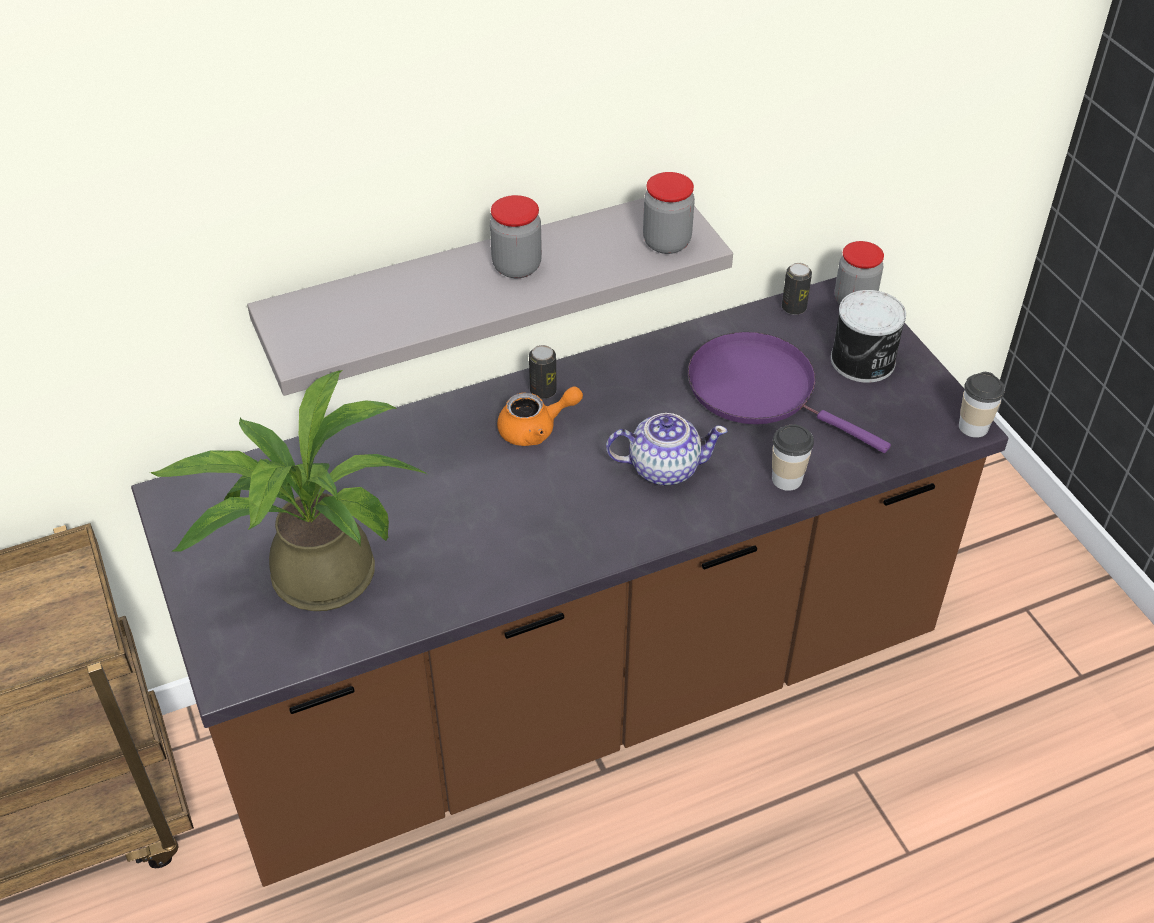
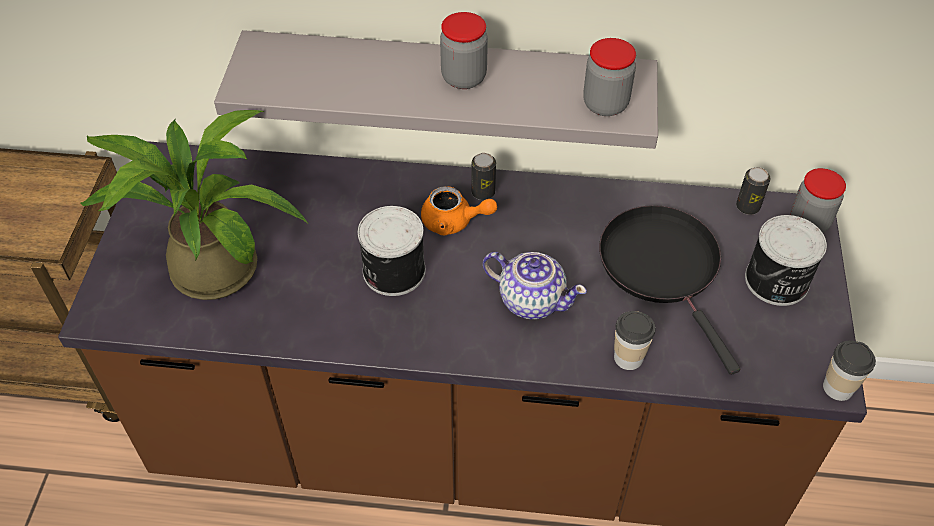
camera: 30 degrees right, 5 degrees up
purple frying pan [688,332,891,453] -> black frying pan [599,205,740,375]
none -> can [358,206,426,296]

